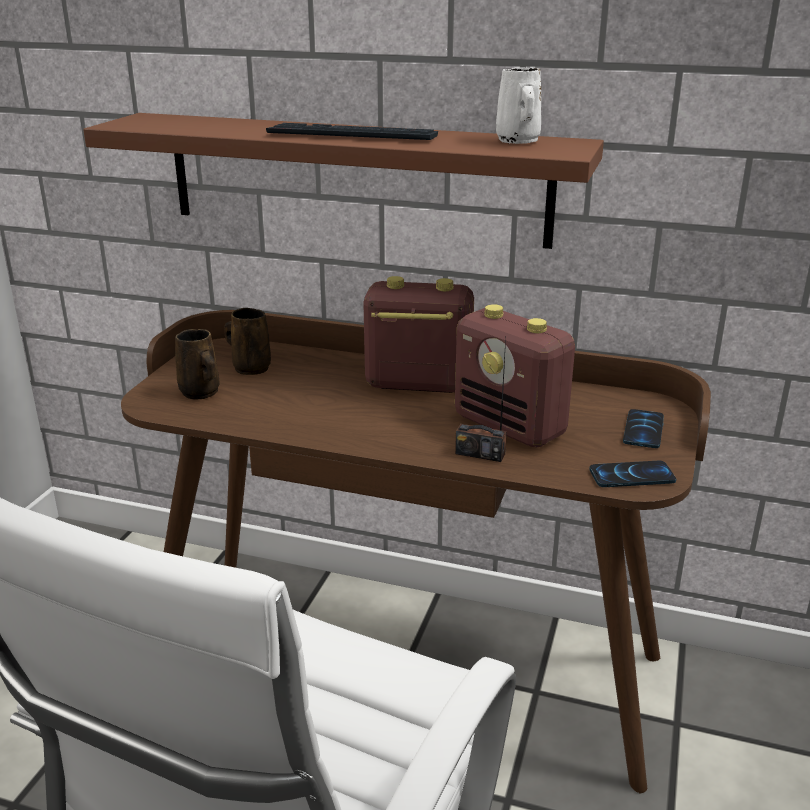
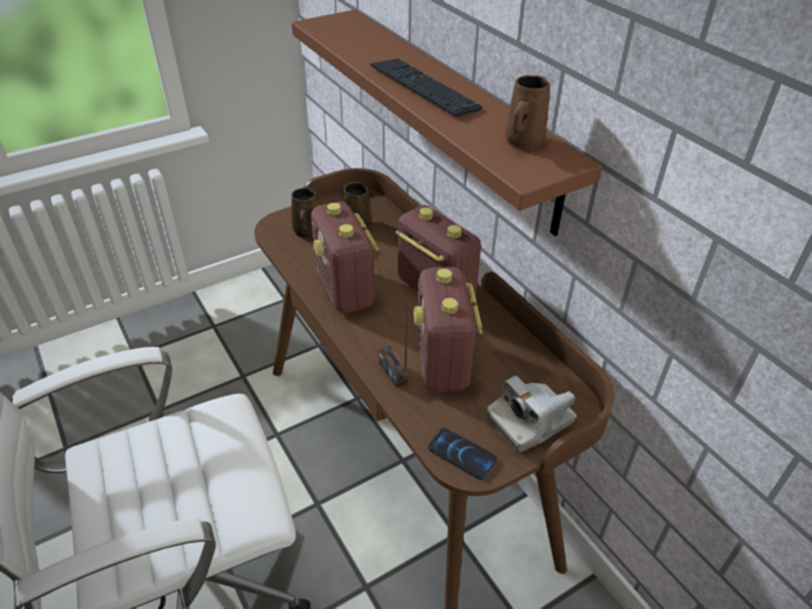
camera: 40 degrees right, 15 degrees up
white mug [496,67,541,144] -> brown mug [505,75,551,149]
phone [623,409,664,448] -> camera [487,376,577,452]
none -> radio [311,202,379,313]

